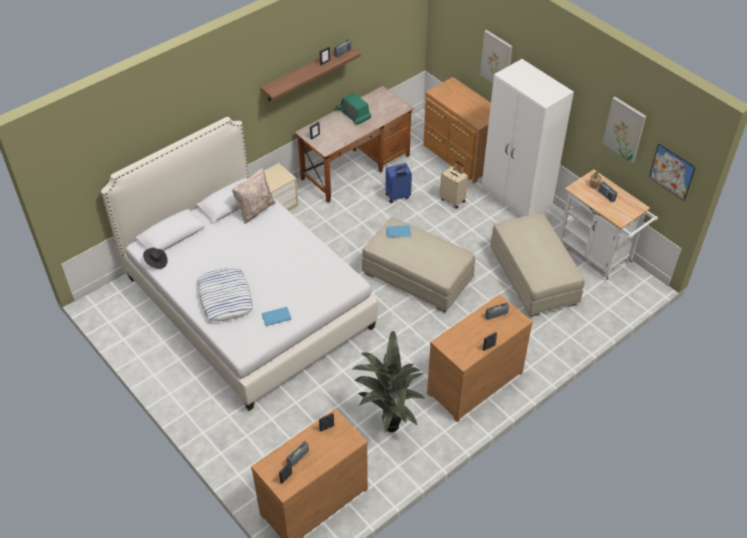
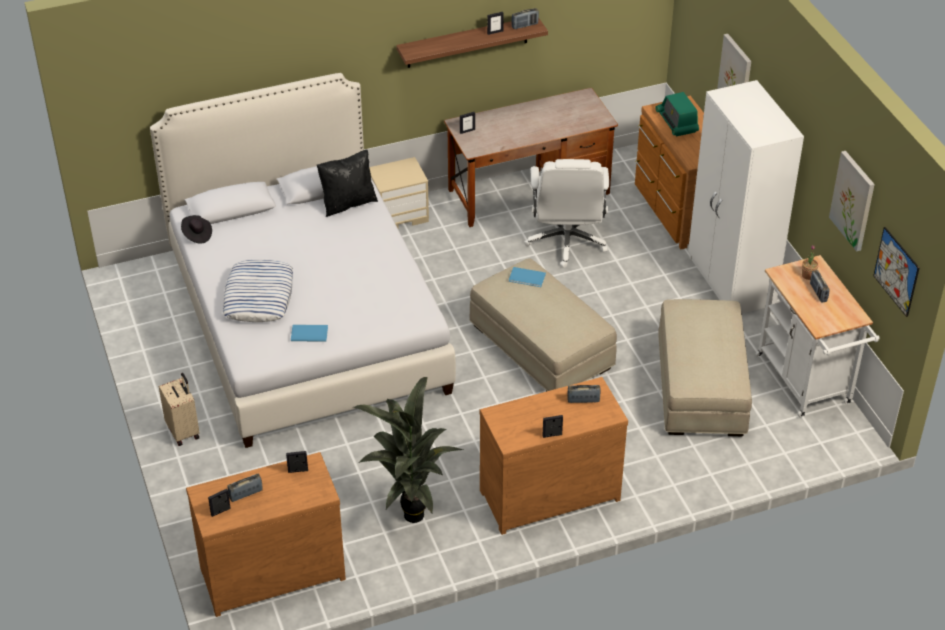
camera: 20 degrees right, 5 degrees down
beige pillow [232,168,276,224] -> black pillow [317,150,378,217]
radio [336,92,371,125] -> radio moved to [656,92,699,136]
blue suitcase [386,163,412,203] -> white office chair [524,159,609,268]
beige suitcase [439,161,468,209] -> beige suitcase moved to [159,373,200,446]

